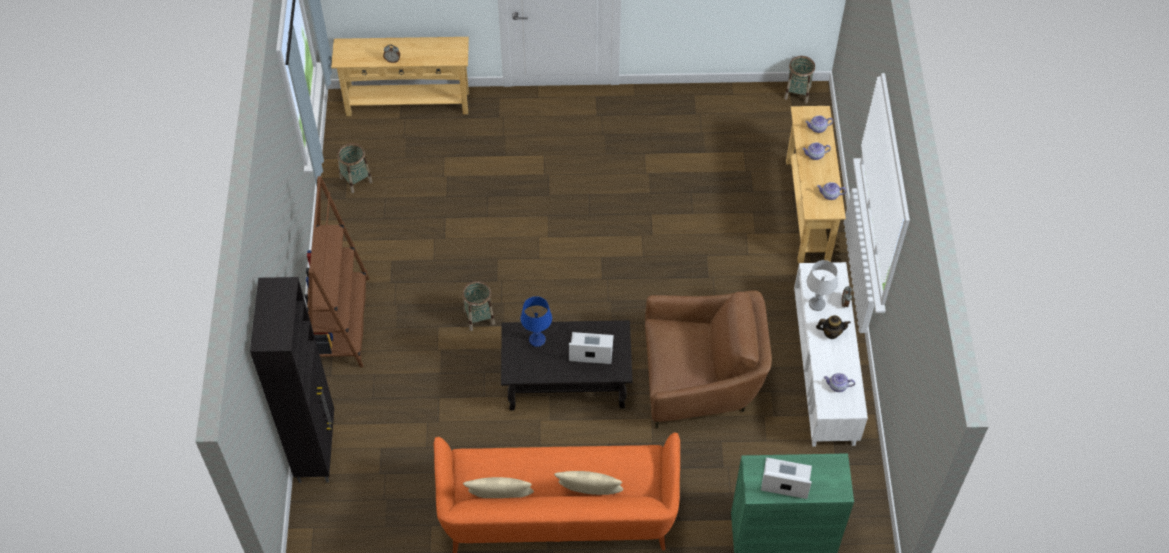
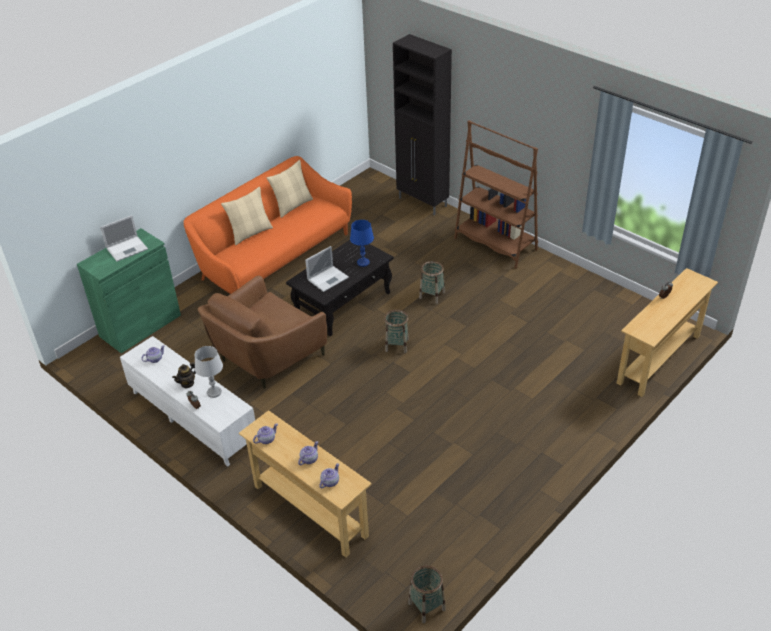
camera: 135 degrees right, 15 degrees down
basket [338,143,373,193] -> basket moved to [385,310,409,353]

